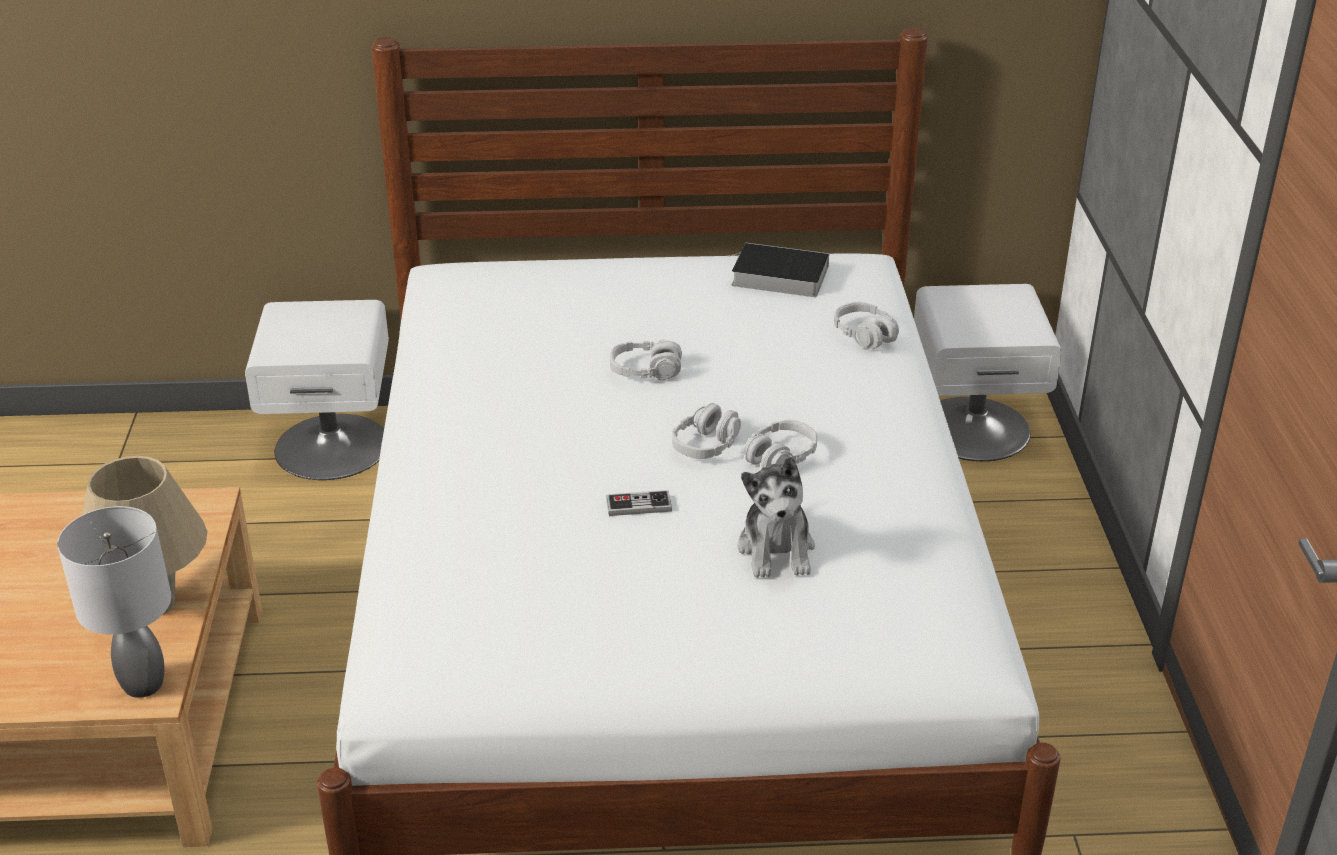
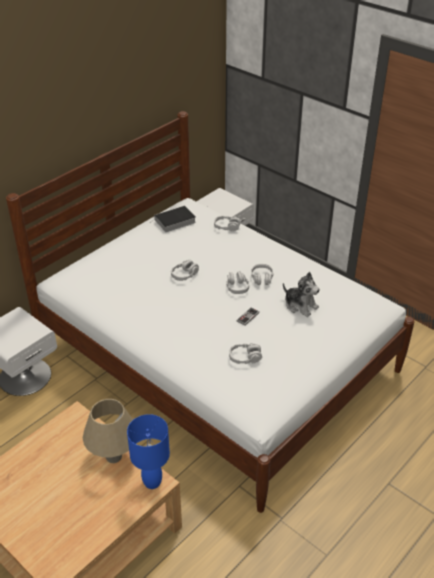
camera: 45 degrees left, 5 degrees up
grey table lamp [57,506,171,698] -> blue table lamp [127,414,170,489]
none -> grey headphones [229,343,262,364]

